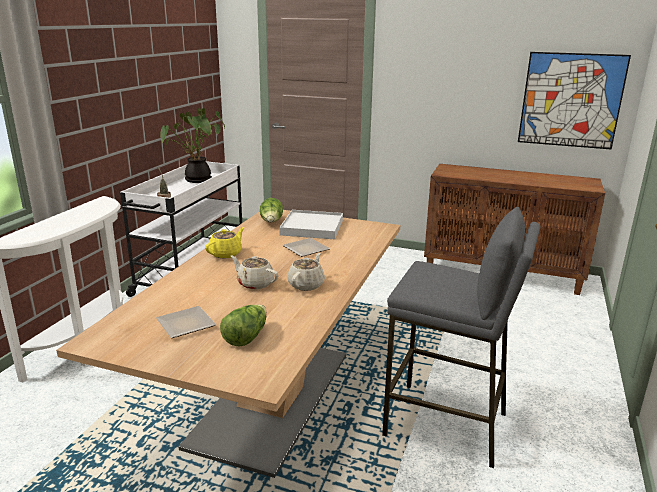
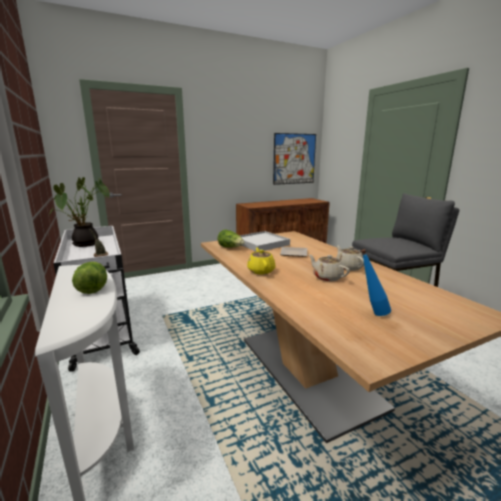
camera: 45 degrees left, 5 degrees down
plate [156,306,216,338] -> blue bottle [361,249,391,316]
lettuce [220,305,266,346] -> lettuce moved to [72,262,107,294]
beige teapot [231,256,279,289] -> beige teapot turned 60 degrees clockwise [308,254,350,281]

